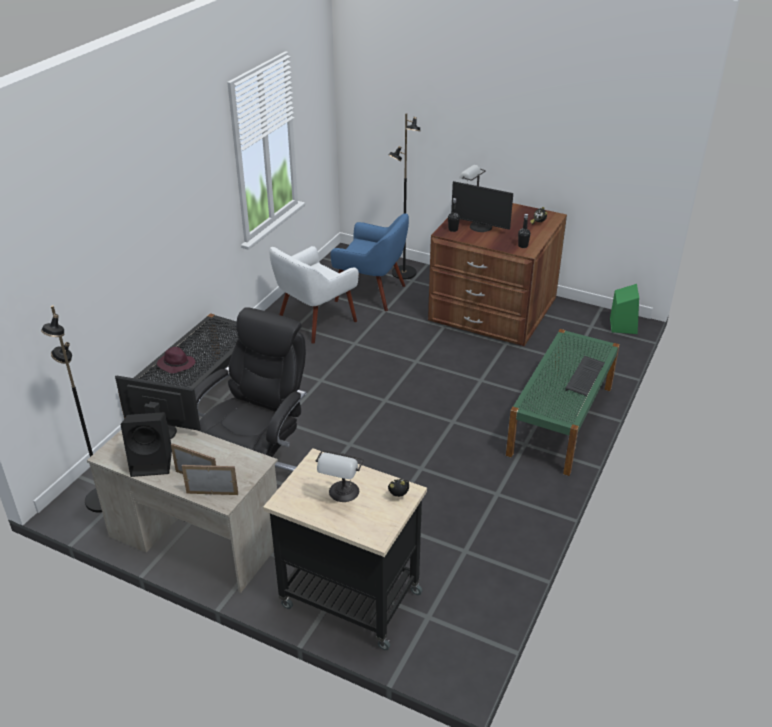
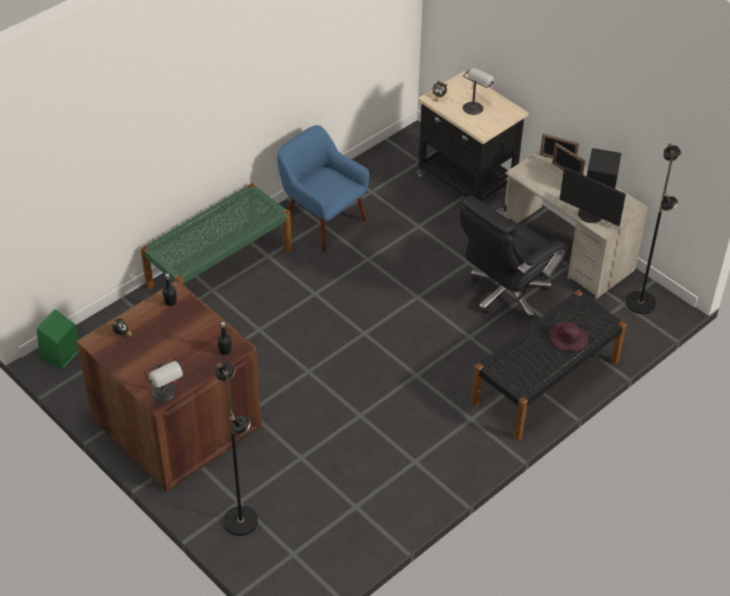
camera: 160 degrees left, 10 degrees up
white armchair [269,246,359,344] -> none
blue armchair [331,213,409,311] -> blue armchair moved to [277,125,370,252]
monitor [451,181,513,232] -> none
keyboard [565,356,605,396] -> none

